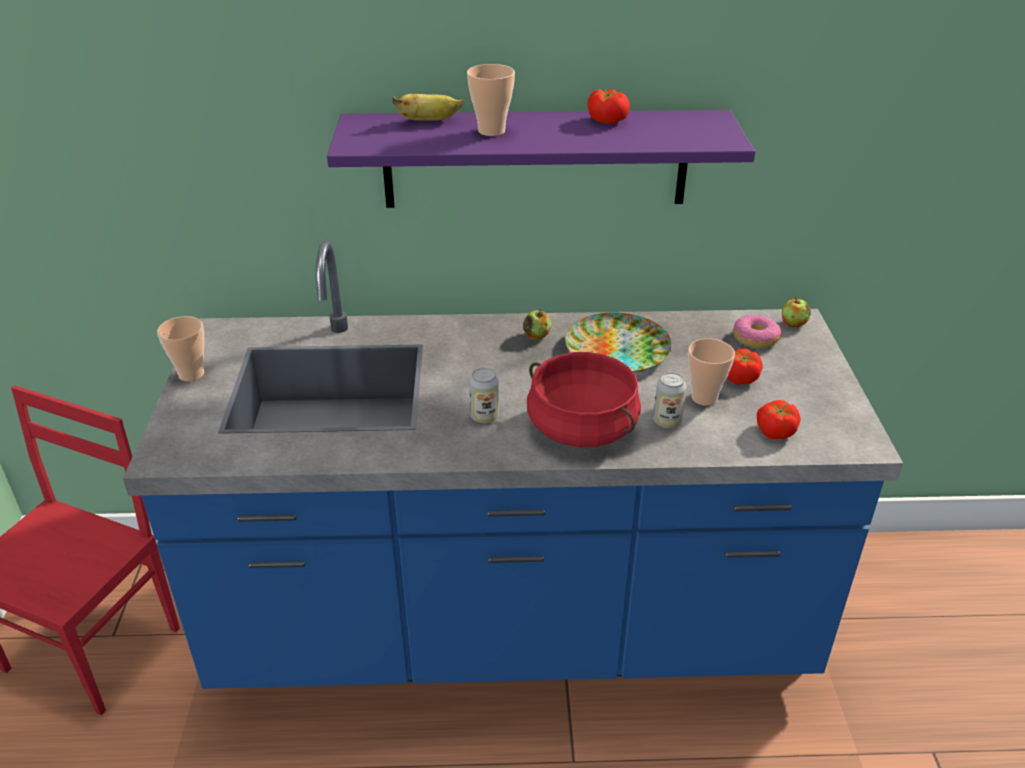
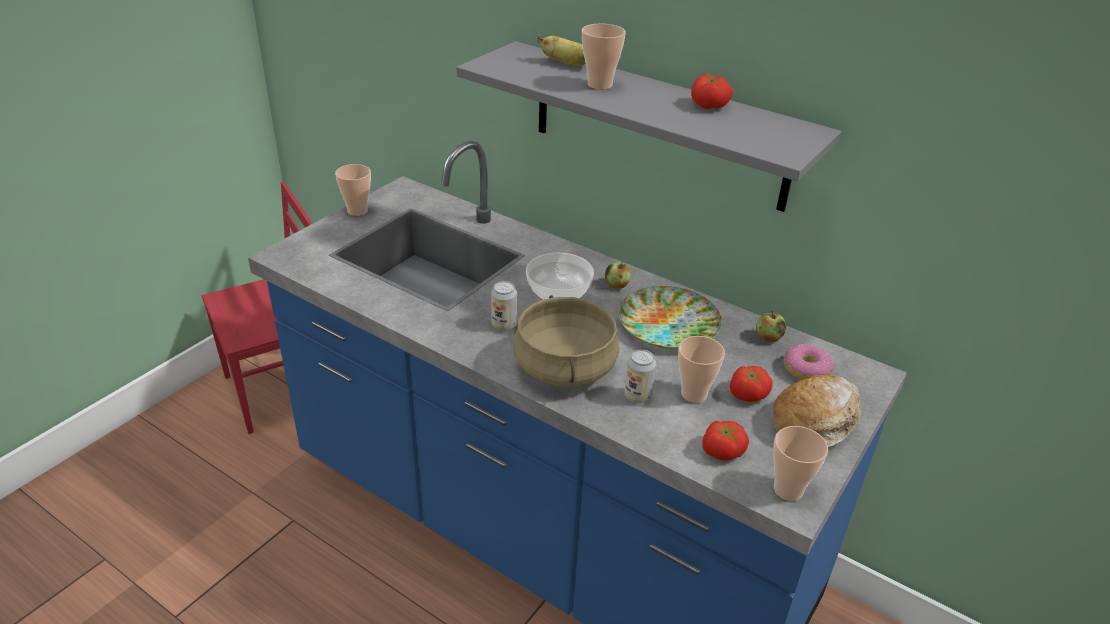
camera: 35 degrees right, 0 degrees up
purple shelf [327,110,755,208] -> grey shelf [456,41,842,212]
red cooking pot [527,352,641,447] -> beige cooking pot [513,295,619,387]
apple [782,297,811,327] -> apple moved to [756,311,786,342]
none -> bowl [526,253,594,300]
none -> bread [773,375,861,449]
none -> cup [774,426,828,501]

